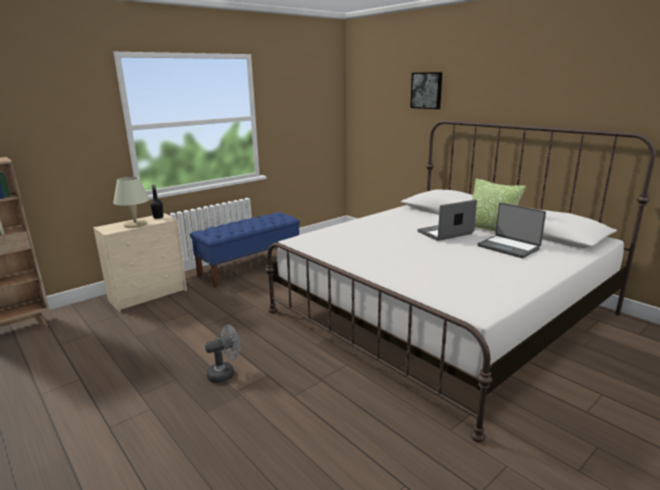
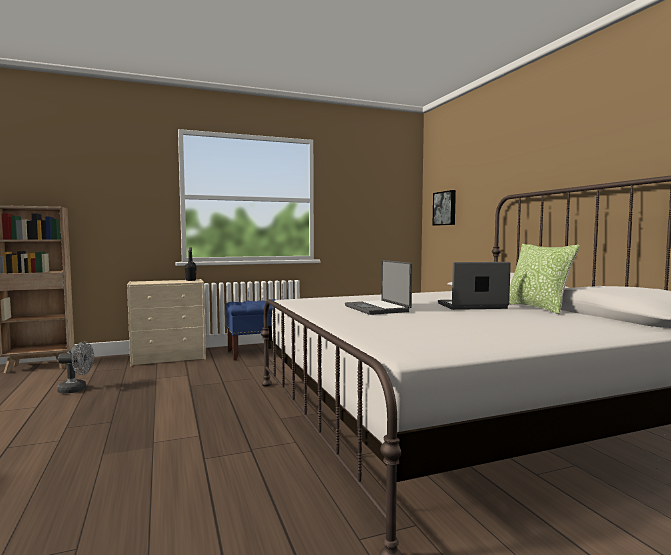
camera: 20 degrees right, 15 degrees down
beige table lamp [113,177,150,228] -> none
grey fan [205,325,240,383] -> grey fan moved to [57,342,94,393]
picture [410,72,442,109] -> picture moved to [433,190,456,226]
laptop [477,203,546,258] -> laptop moved to [345,260,412,315]

